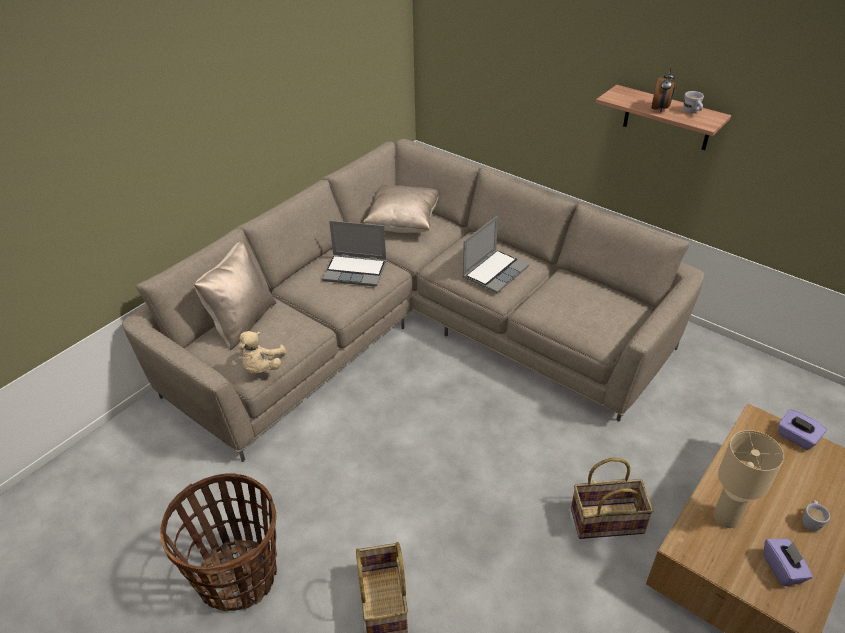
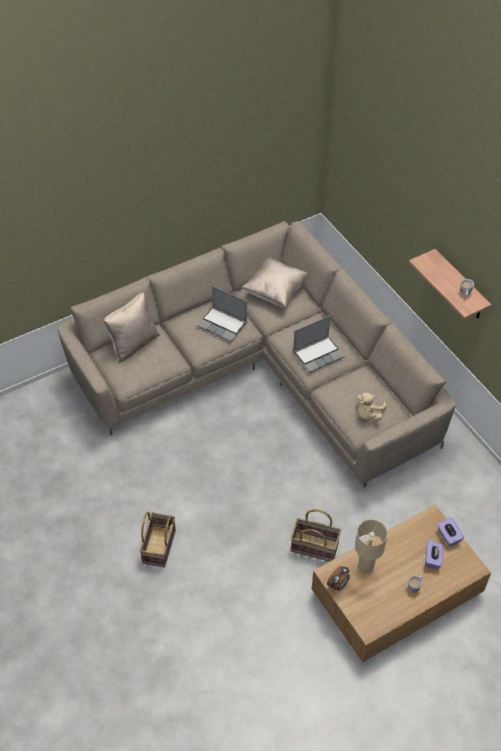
camera: 20 degrees right, 10 degrees up
basket [160,474,277,611] -> none
beige plush toy [239,331,287,373] -> beige plush toy moved to [357,393,387,420]
alarm clock [652,68,675,113] -> alarm clock moved to [327,566,350,591]
purple tissue box [764,538,813,586] -> purple tissue box moved to [425,540,443,569]

